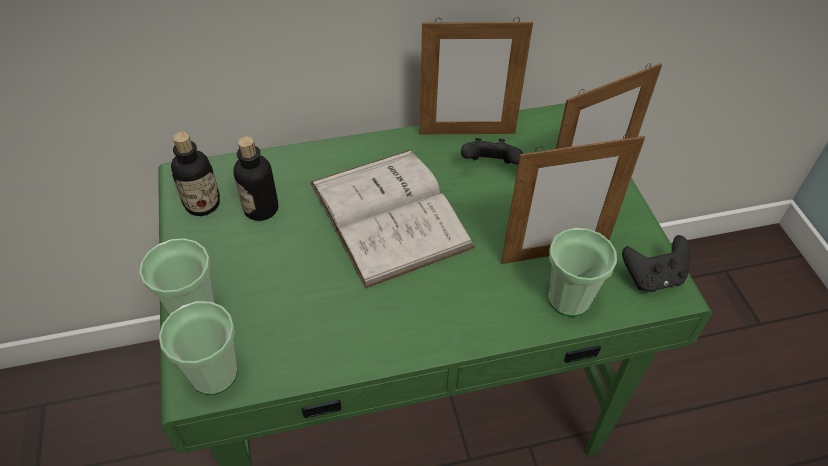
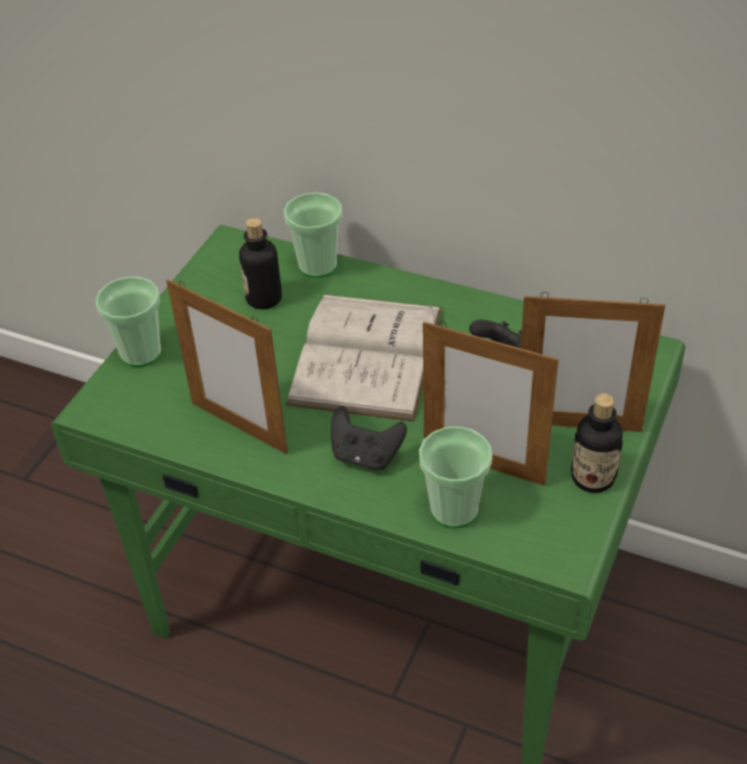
camera: 40 degrees right, 5 degrees down
cup [159,301,237,395] -> cup moved to [284,193,342,278]
bottle [171,132,220,216] -> bottle moved to [571,393,623,493]
picture frame [419,17,533,135] -> picture frame moved to [166,279,288,454]
black game controller [622,235,690,292] -> black game controller moved to [331,406,407,470]

